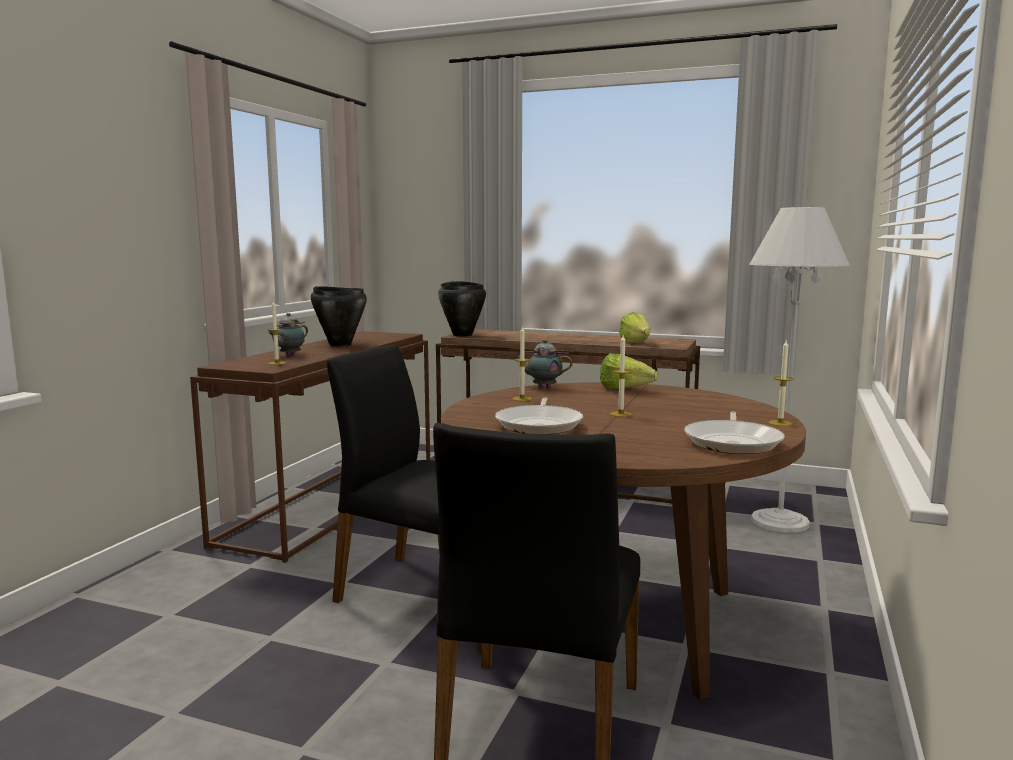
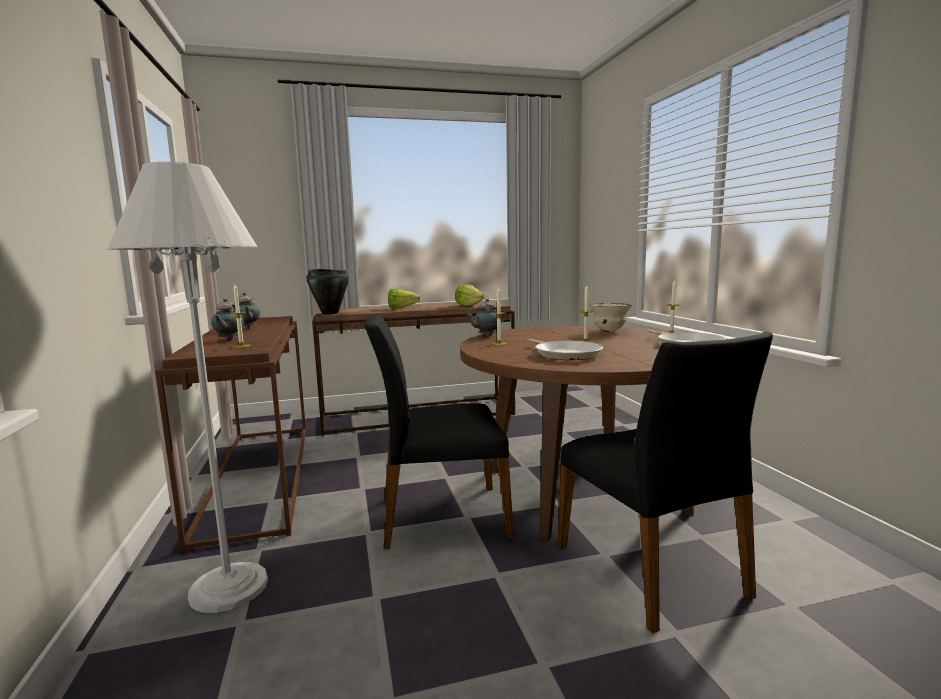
camera: 35 degrees left, 0 degrees up
black cooking pot [311,286,367,346] -> teapot [233,293,260,329]
lettuce [600,353,658,389] -> lettuce moved to [388,289,421,309]
white floor lamp [750,207,850,533] -> white floor lamp moved to [107,162,268,613]
none -> beige bowl [590,303,632,332]

